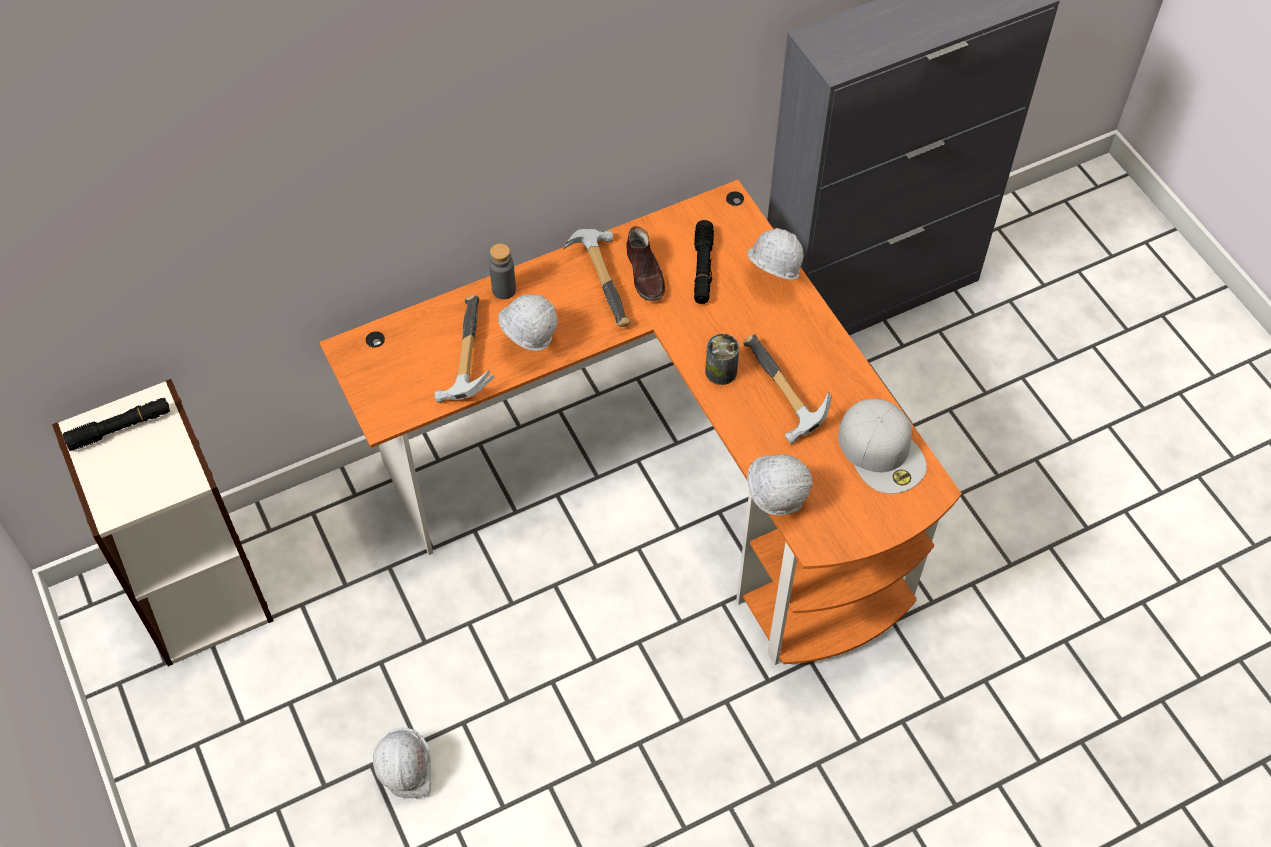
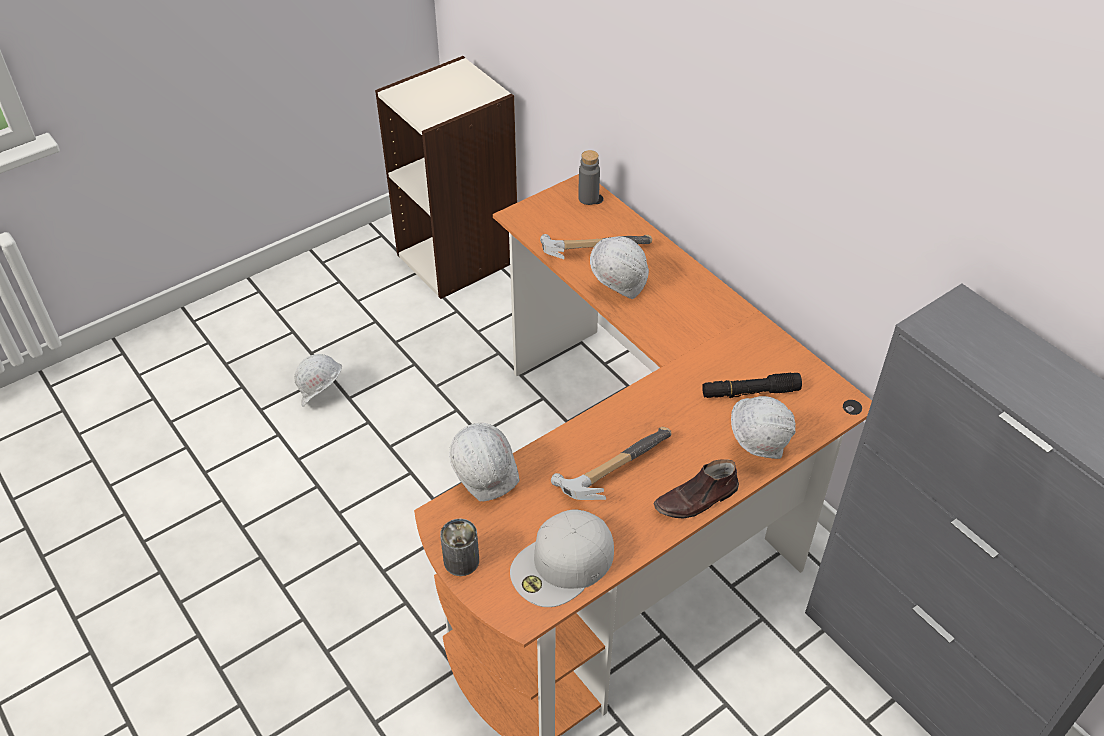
camera: 80 degrees right, 10 degrees down
black flashlight [63,398,170,451] -> none
grey bottle [489,243,516,299] -> grey bottle moved to [578,150,600,205]
hammer [563,229,631,327] -> none
brown shoe [626,226,665,301] -> brown shoe moved to [653,459,739,518]
can [705,334,739,385] -> can moved to [440,519,479,576]

